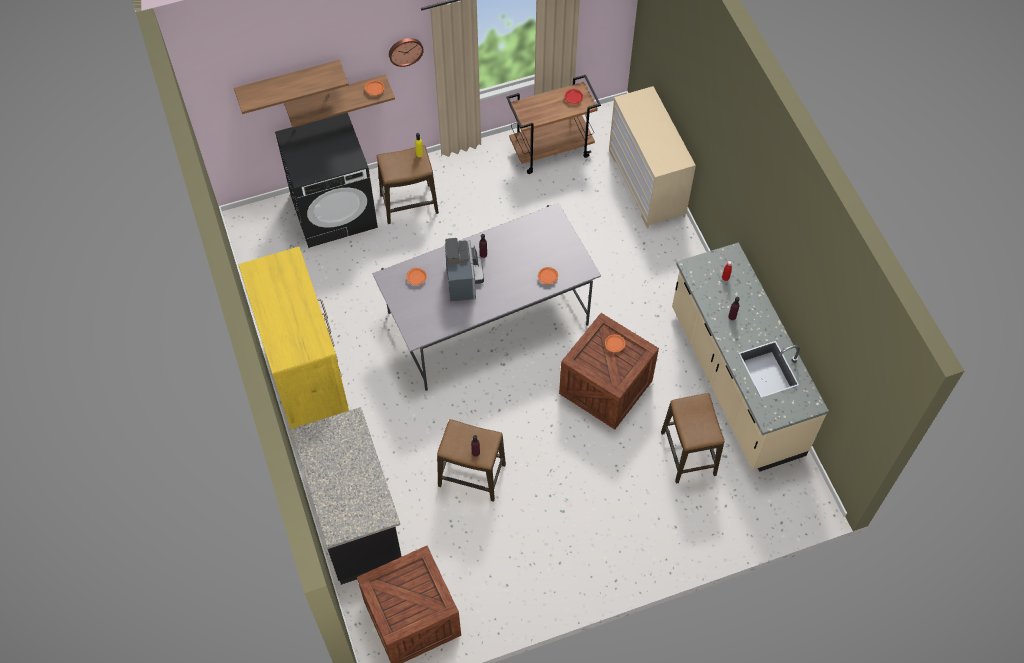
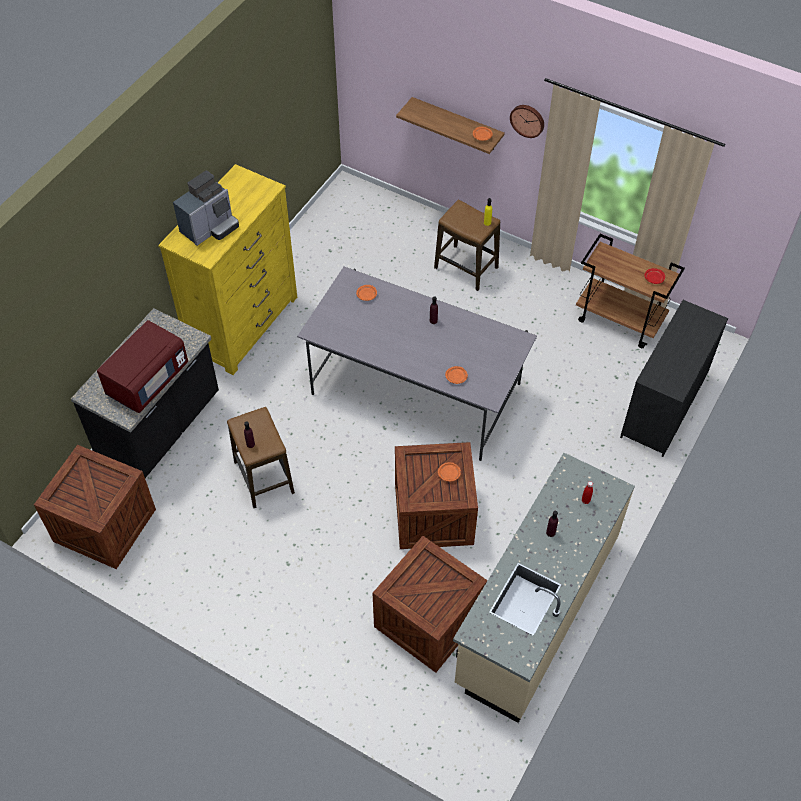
camera: 50 degrees right, 5 degrees down
shelf [234,60,349,114] -> none
black washing machine [275,112,378,248] -> none
coffee machine [445,238,484,301] -> coffee machine moved to [173,171,239,246]
beige dresser [609,86,696,228] -> black dresser [620,300,728,457]
stool [661,393,725,484] -> crate [372,536,488,673]
none -> red microwave [97,320,188,413]

